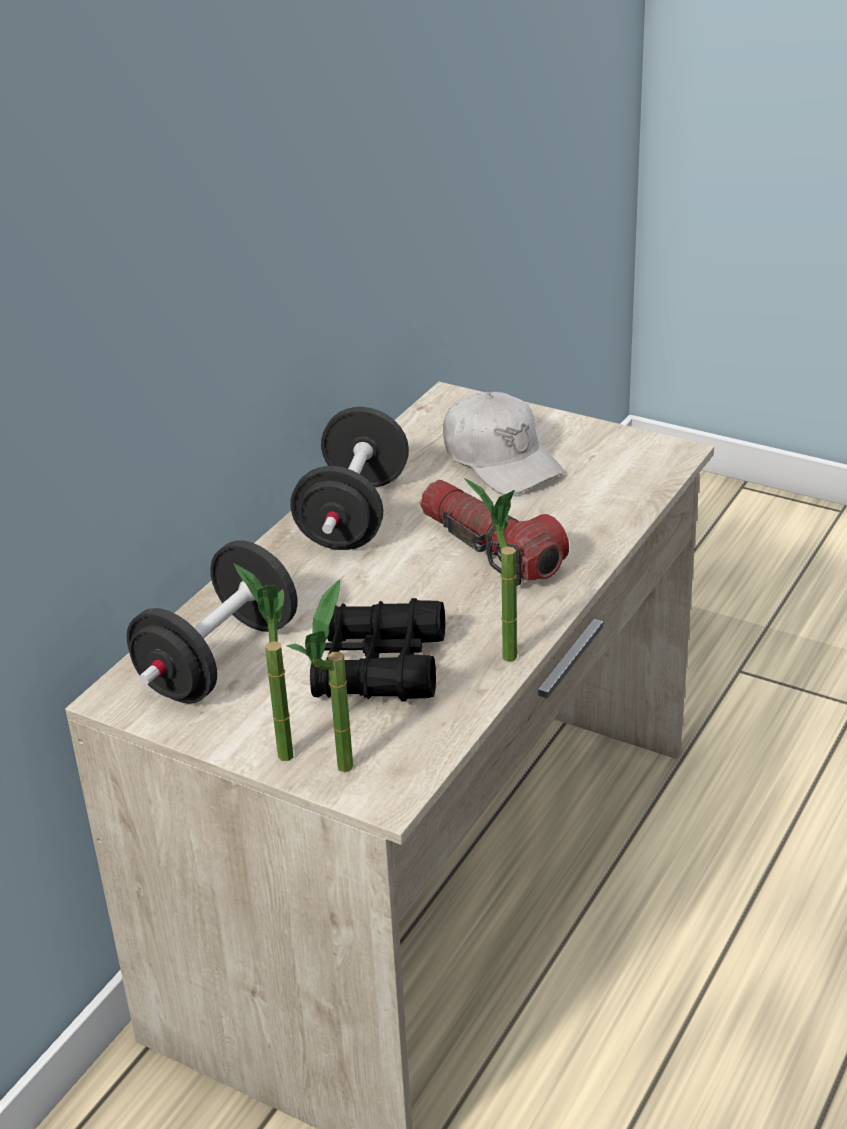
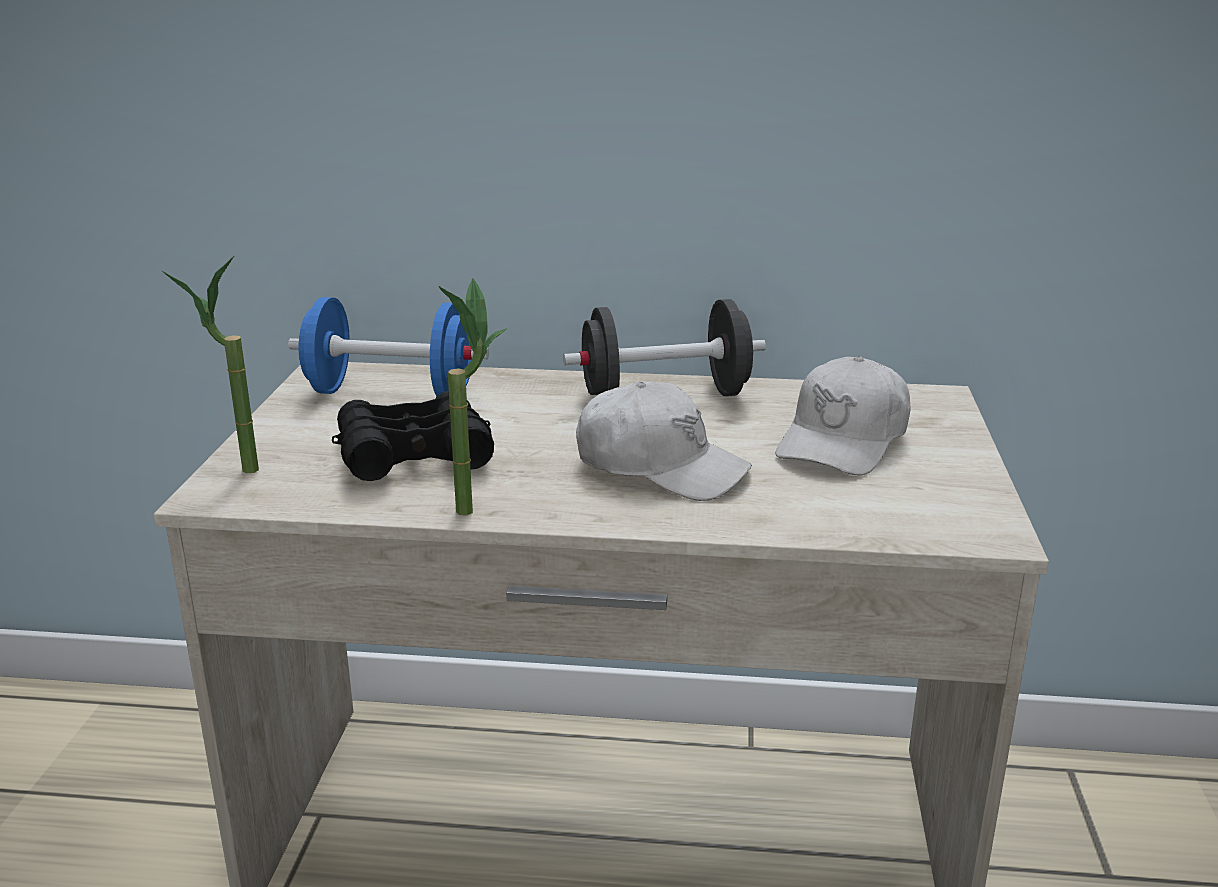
camera: 65 degrees right, 10 degrees down
black dumbbell [127,540,297,704] -> blue dumbbell [288,297,489,396]
potted plant [233,563,294,761] -> none
flashlight [421,480,569,586] -> white cap [576,381,752,501]

